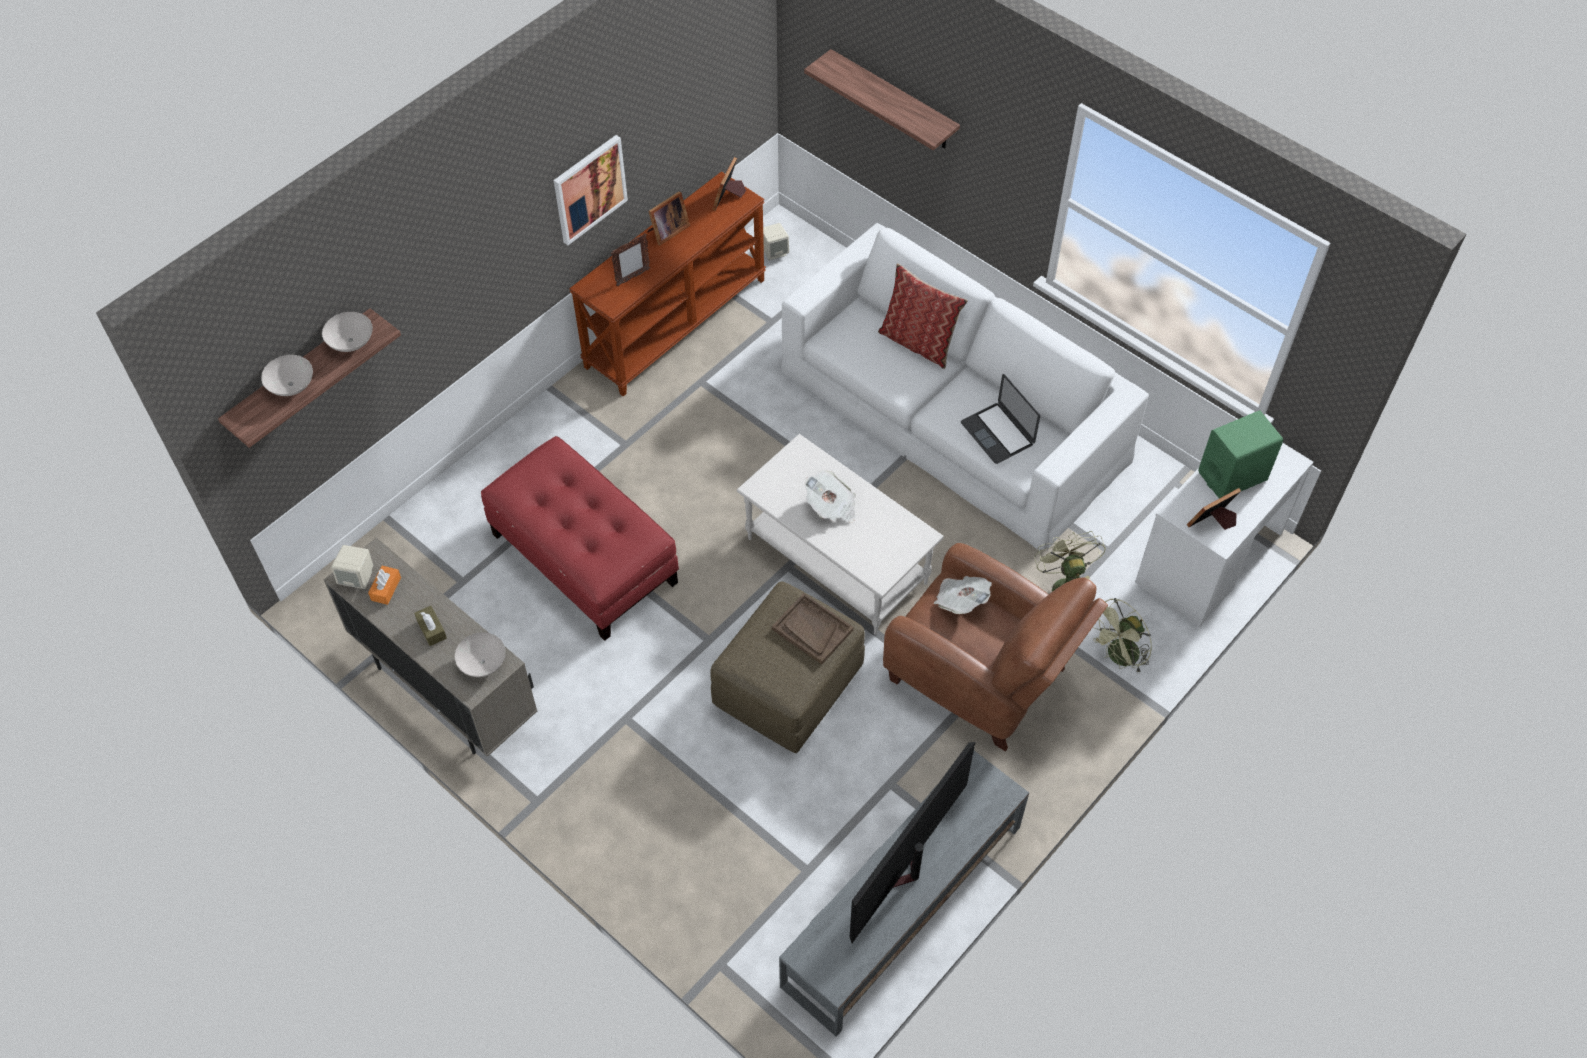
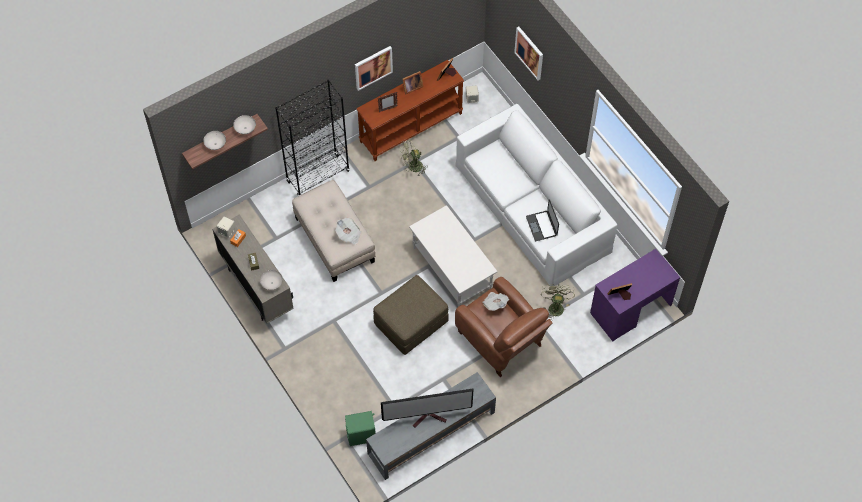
camera: 15 degrees right, 5 degrees up
red ottoman [481,436,679,641] -> beige ottoman [292,180,375,282]
brown tray [772,593,854,664] -> none
shelf [804,49,960,150] -> picture [514,27,543,80]
newspaper [805,470,856,523] -> newspaper moved to [335,218,362,245]
television [850,742,975,943] -> television turned 150 degrees counterclockwise [381,388,474,428]
pillow [878,263,968,369] -> none
green fan [1093,598,1152,674] -> green fan moved to [400,139,428,176]
white desk [1135,443,1313,627] -> purple desk [590,249,680,341]
green speaker [1198,410,1283,499] -> green speaker moved to [345,411,376,446]
none -> black bookcase [275,80,350,196]

